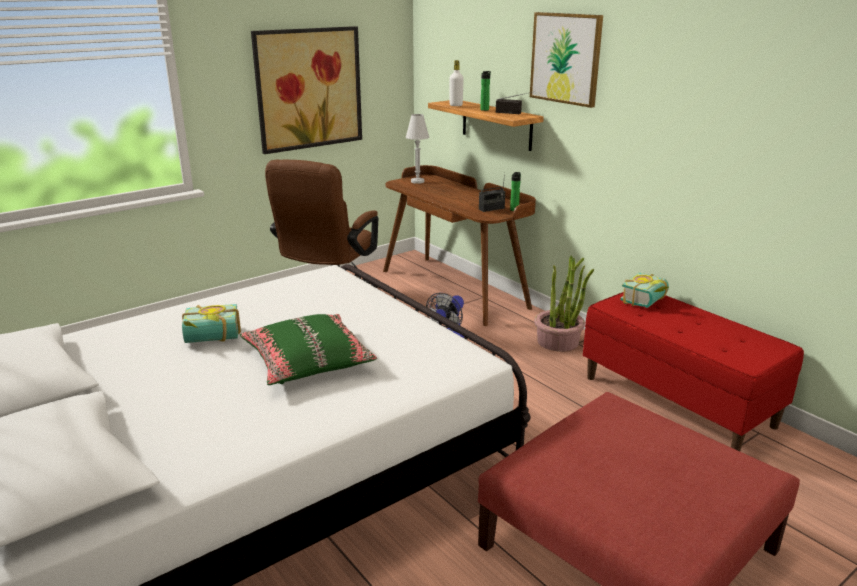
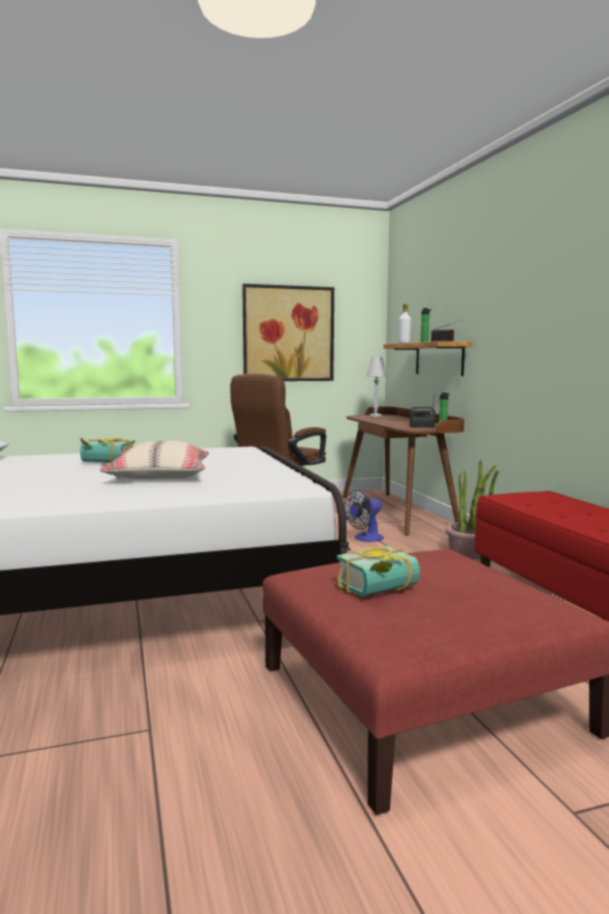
camera: 20 degrees right, 15 degrees down
green pillow [240,314,377,385] -> beige pillow [100,441,209,479]
picture [530,12,603,108] -> none
book [620,272,669,308] -> book moved to [336,546,420,597]

